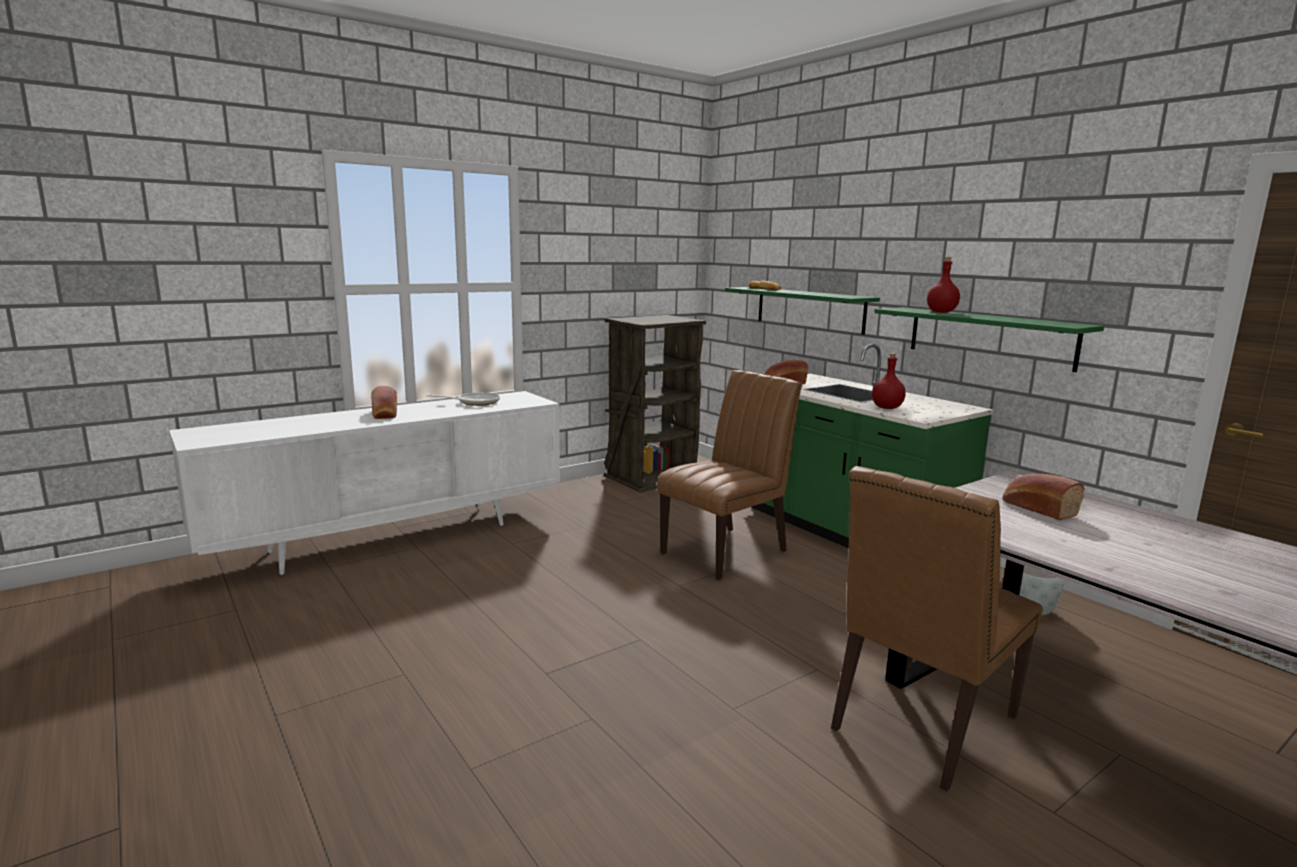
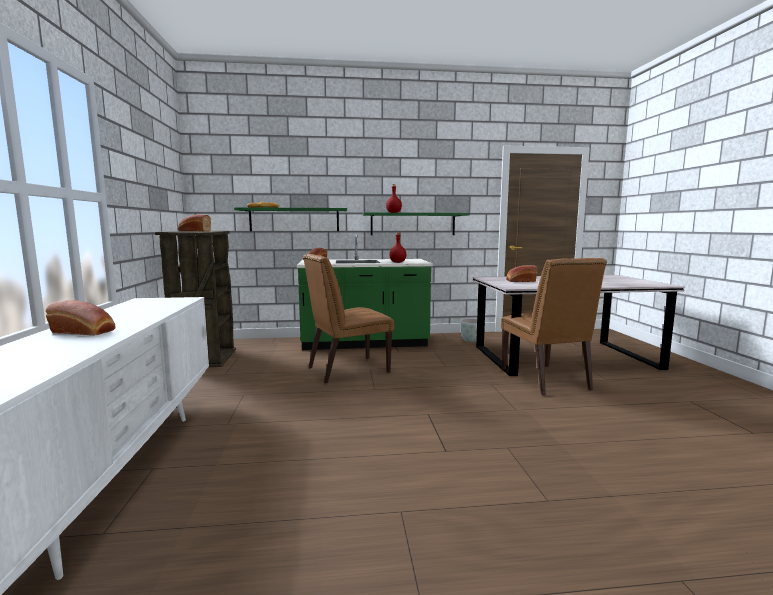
camera: 60 degrees left, 5 degrees down
frying pan [427,392,500,406] -> none
brown chair [657,370,802,580] -> brown chair turned 105 degrees counterclockwise [303,254,394,384]
none -> bread [178,214,211,231]

